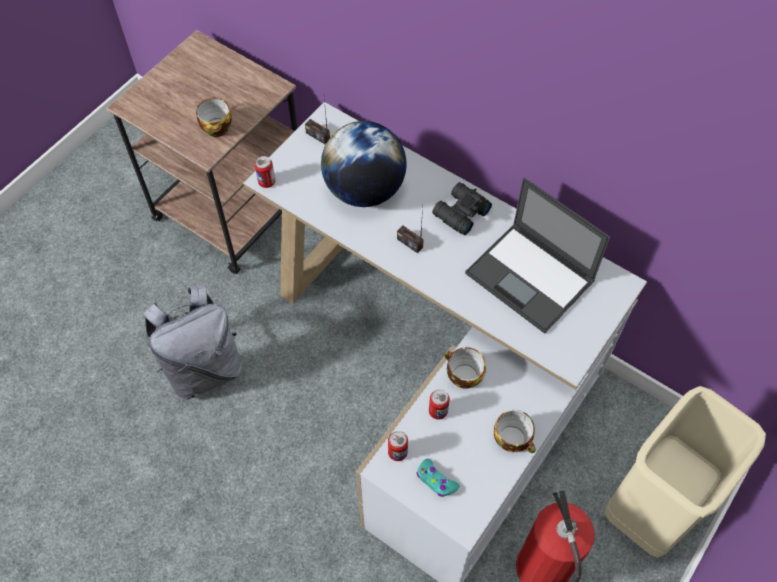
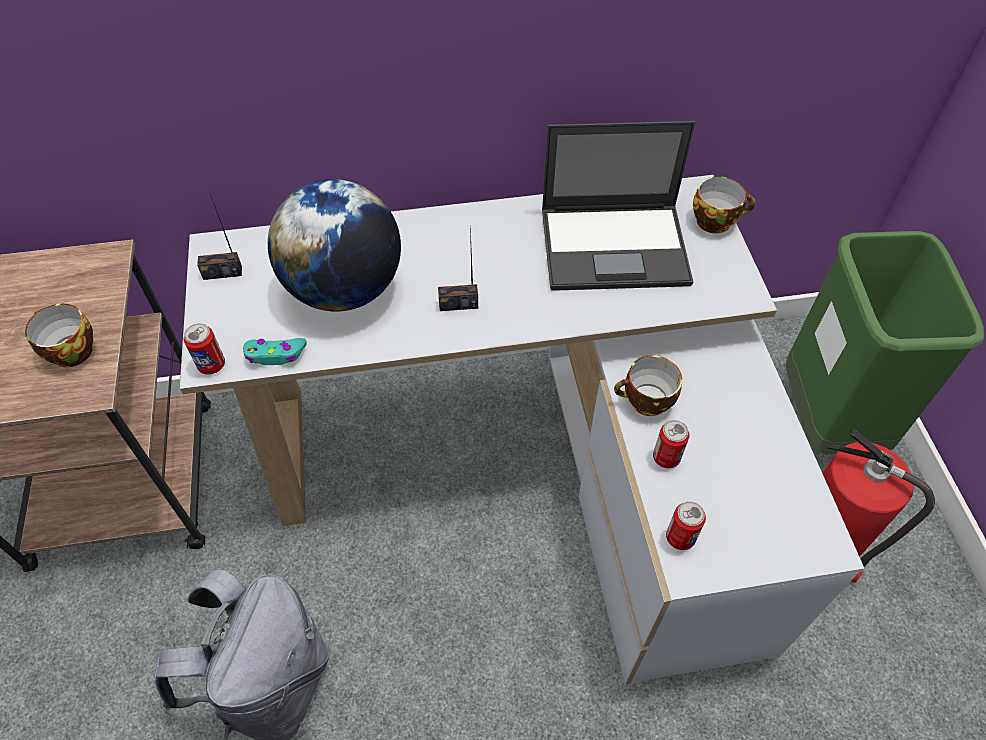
camera: 45 degrees left, 5 degrees down
turquoise game controller [417,458,460,497] -> turquoise game controller moved to [243,338,307,365]
black binoculars [432,182,492,235] -> none
cup [494,410,536,453] -> cup moved to [693,176,755,234]
beige trash can [605,386,766,558] -> green trash can [786,231,984,455]

